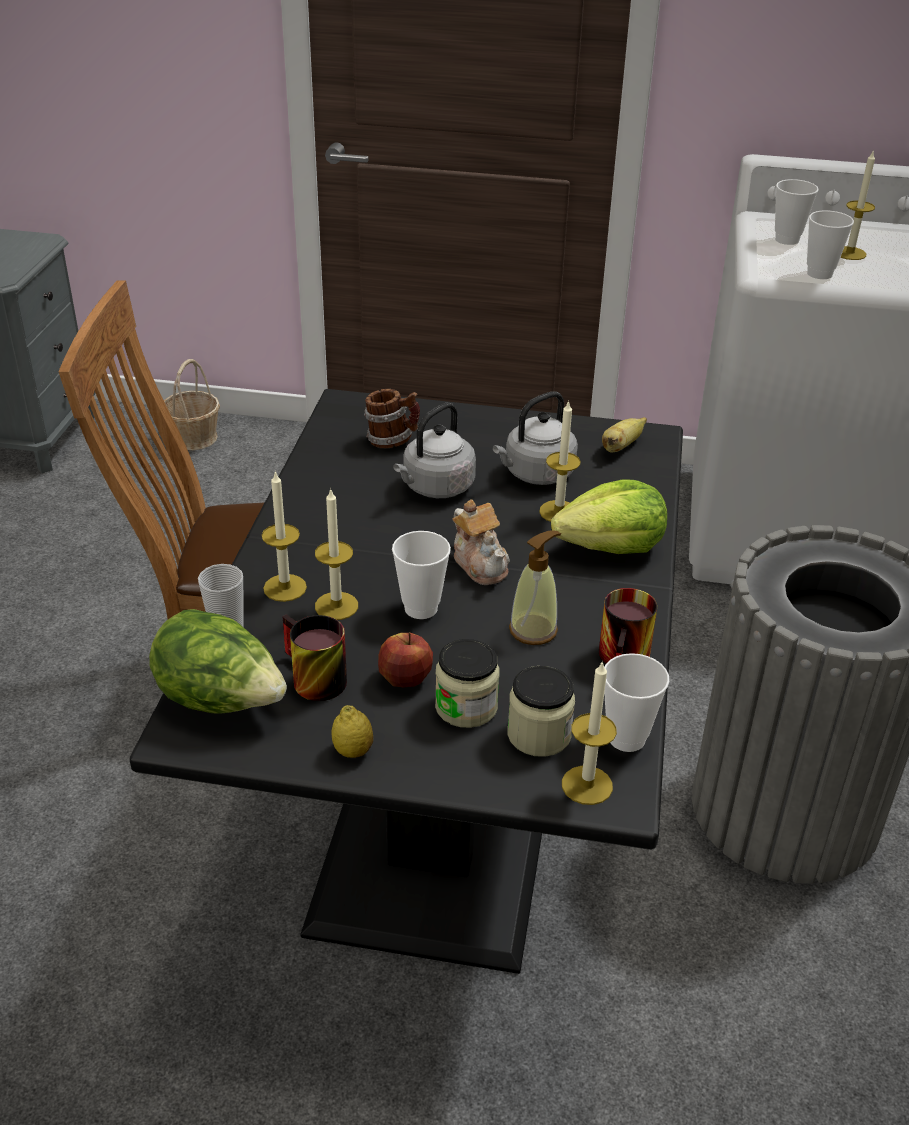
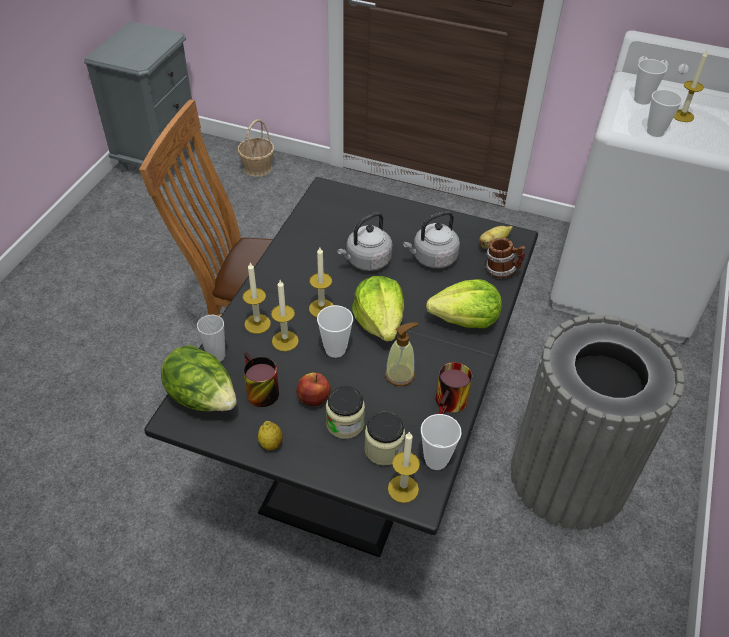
camera: 10 degrees right, 10 degrees up
mug [364,389,420,448] -> mug moved to [485,238,525,278]
teapot [452,499,510,585] -> lettuce [352,276,404,342]
candle [539,400,581,522] -> candle moved to [309,247,333,317]

